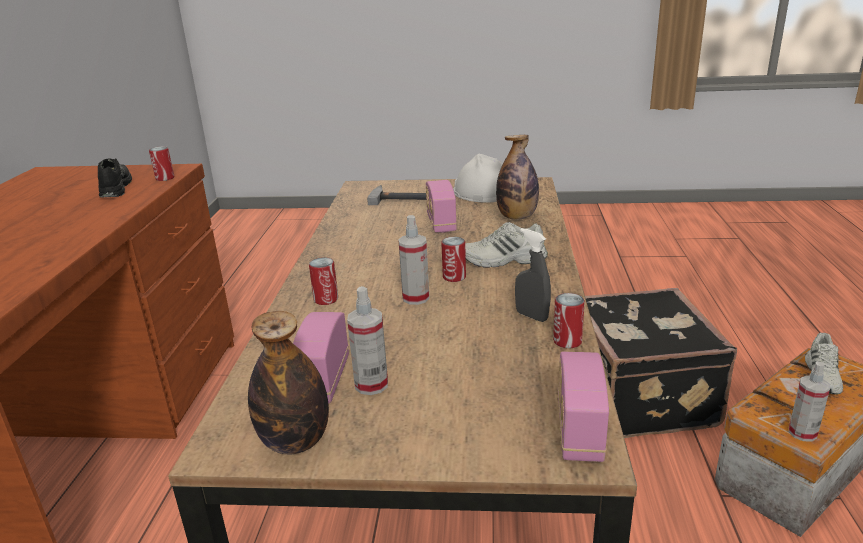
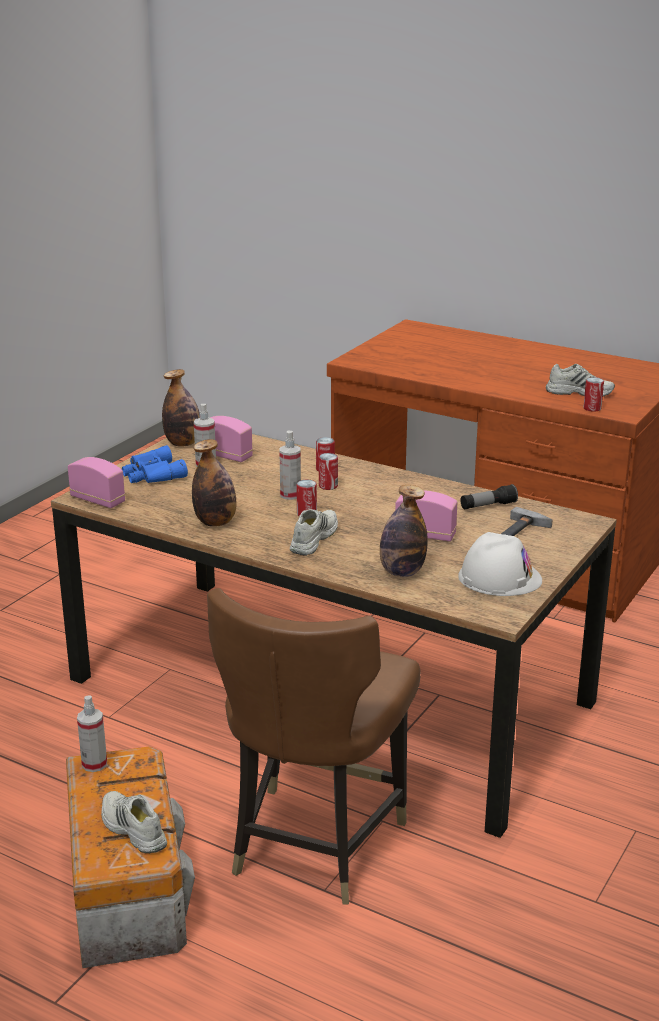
camera: 115 degrees right, 0 degrees up
black shoe [98,158,132,197] -> white shoe [546,364,615,396]
grey spray bottle [515,228,551,322] -> bottle [192,439,236,527]
can [553,293,585,348] -> can moved to [319,453,338,490]
black suitcase [585,288,737,438] -> brown chair [207,588,421,905]
none -> blue binoculars [122,445,188,483]
none -> flashlight [461,484,518,509]

